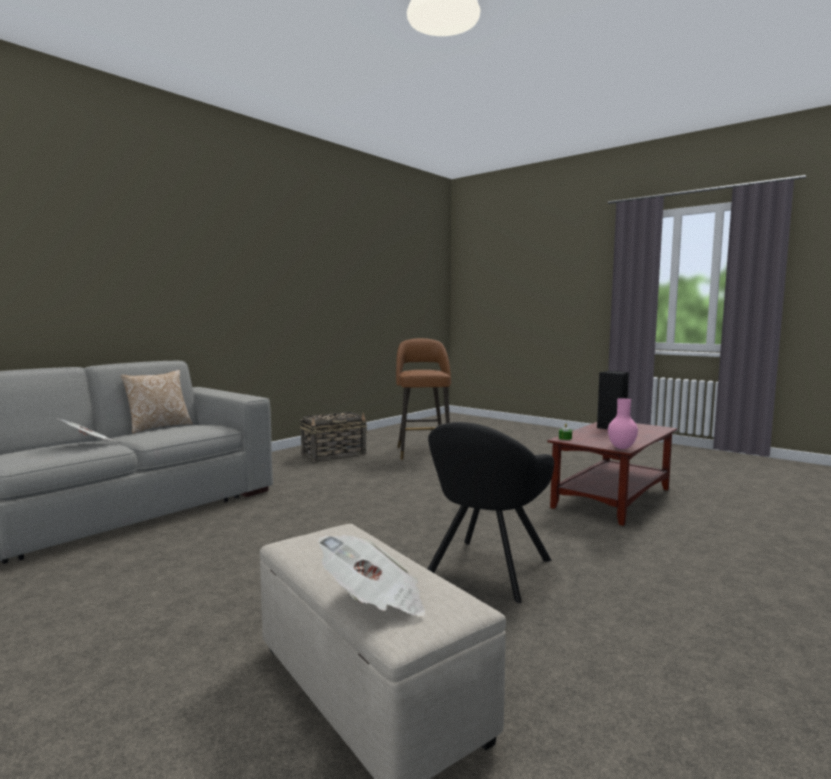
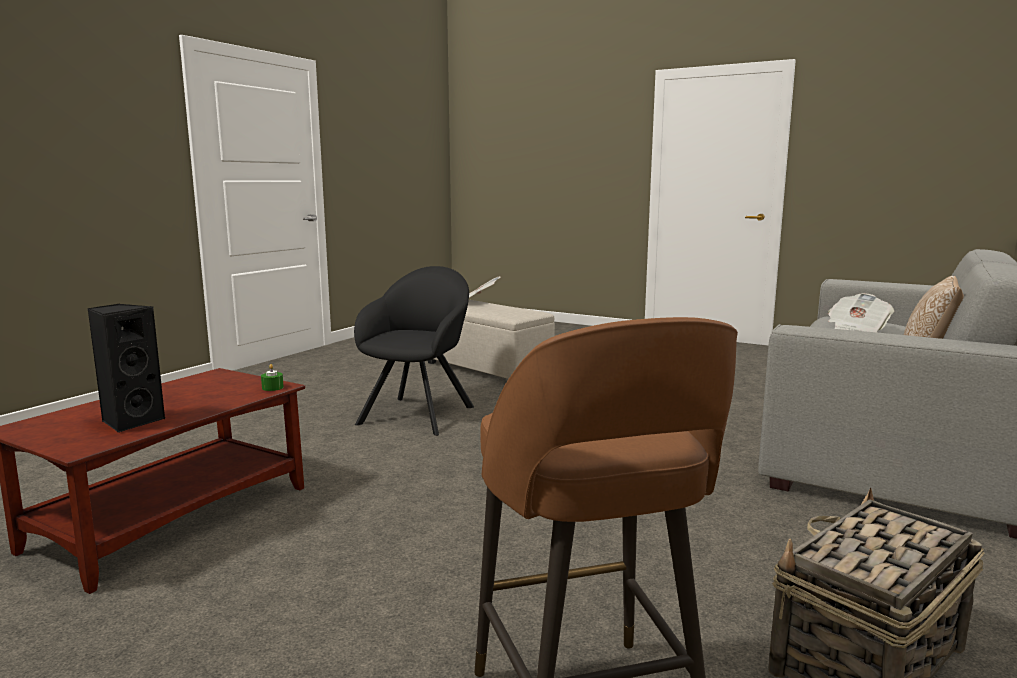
camera: 170 degrees right, 5 degrees up
pink vase [608,398,638,449] -> none

